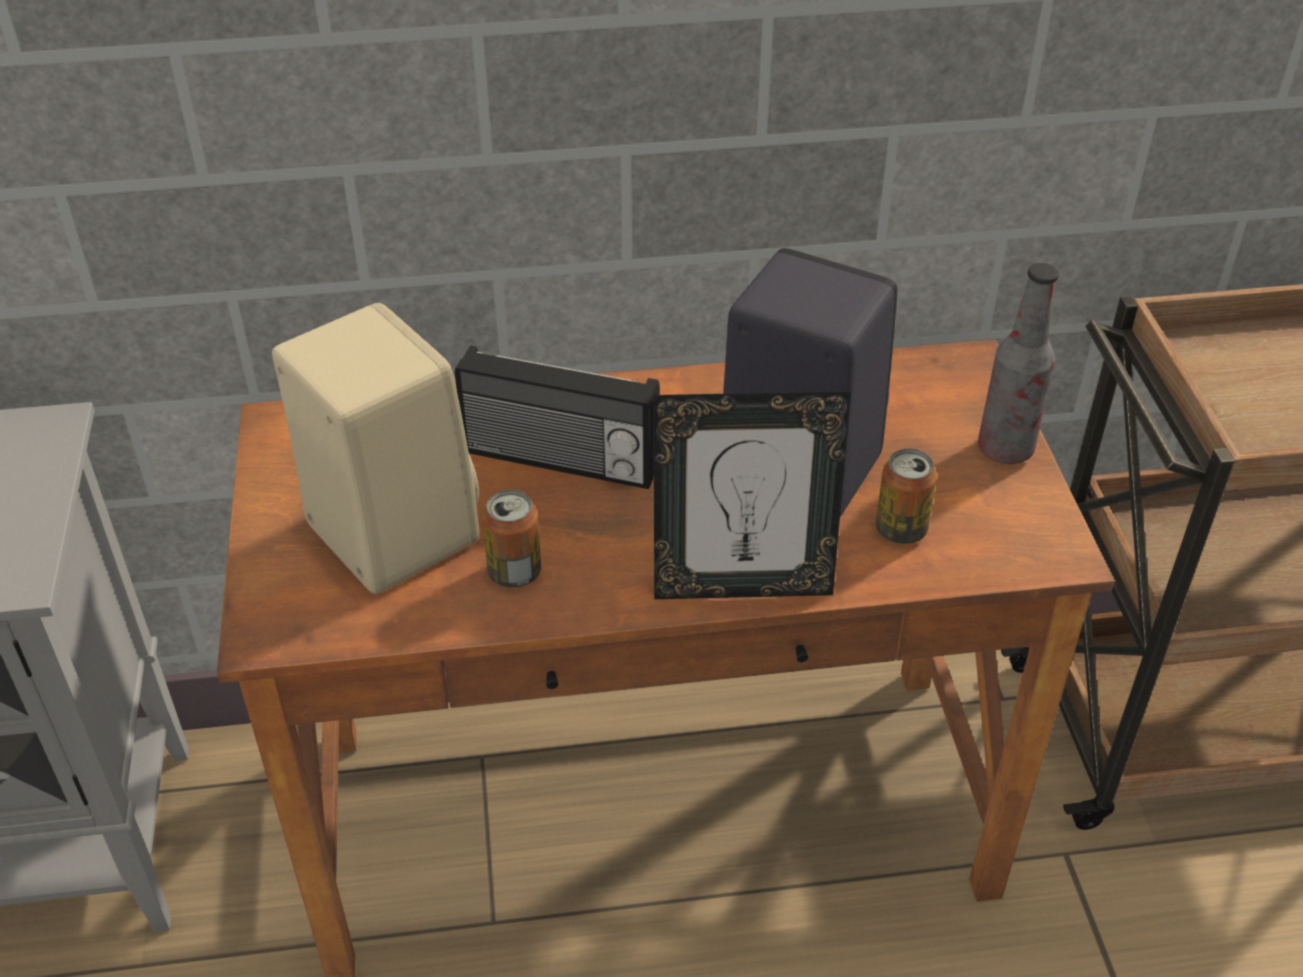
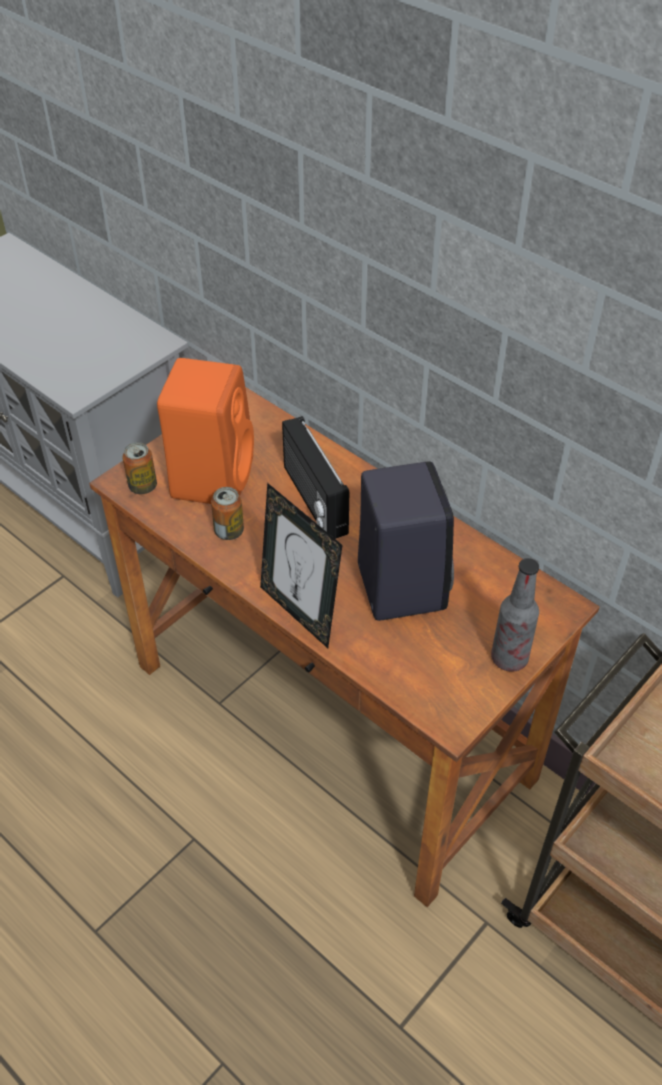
camera: 50 degrees right, 5 degrees up
beige speaker [272,303,479,594] -> orange speaker [157,358,254,504]
can [876,449,937,544] -> can moved to [122,442,157,494]

